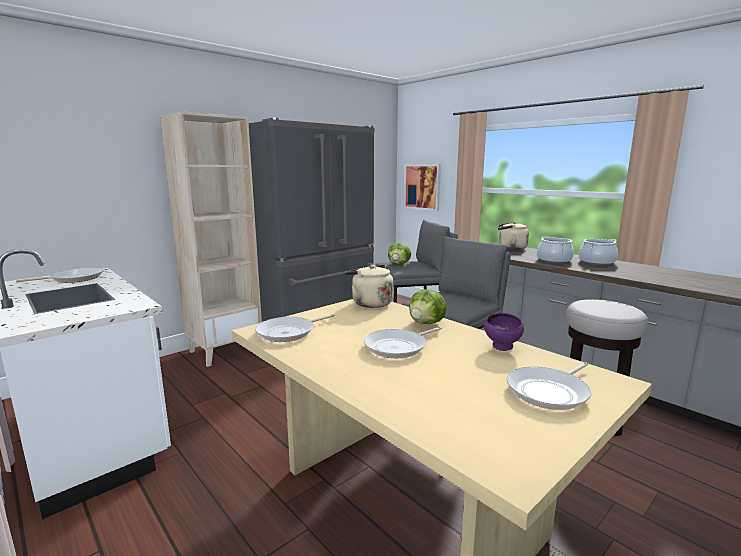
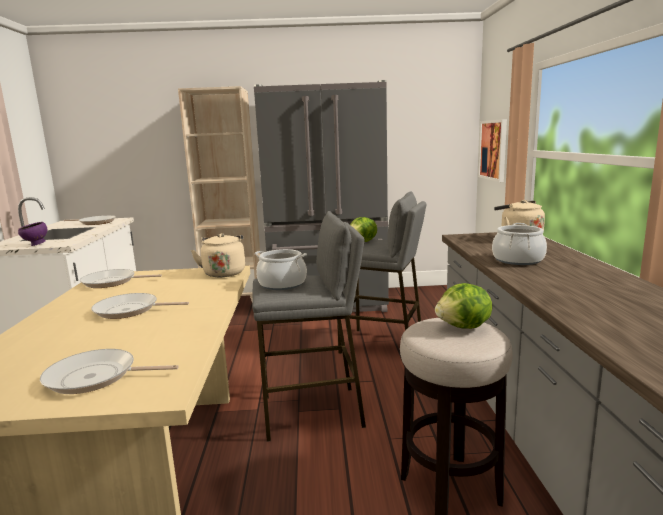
camera: 40 degrees right, 0 degrees up
lettuce [409,289,447,324] -> lettuce moved to [435,283,492,329]
purple bowl [484,313,524,351] -> purple bowl moved to [18,222,47,246]
cooking pot [579,239,618,265] -> cooking pot moved to [255,249,307,290]

